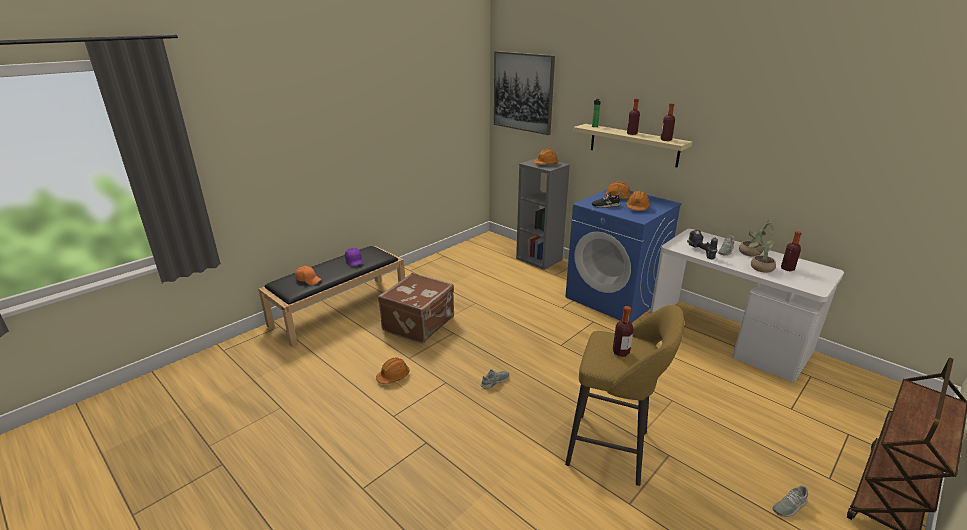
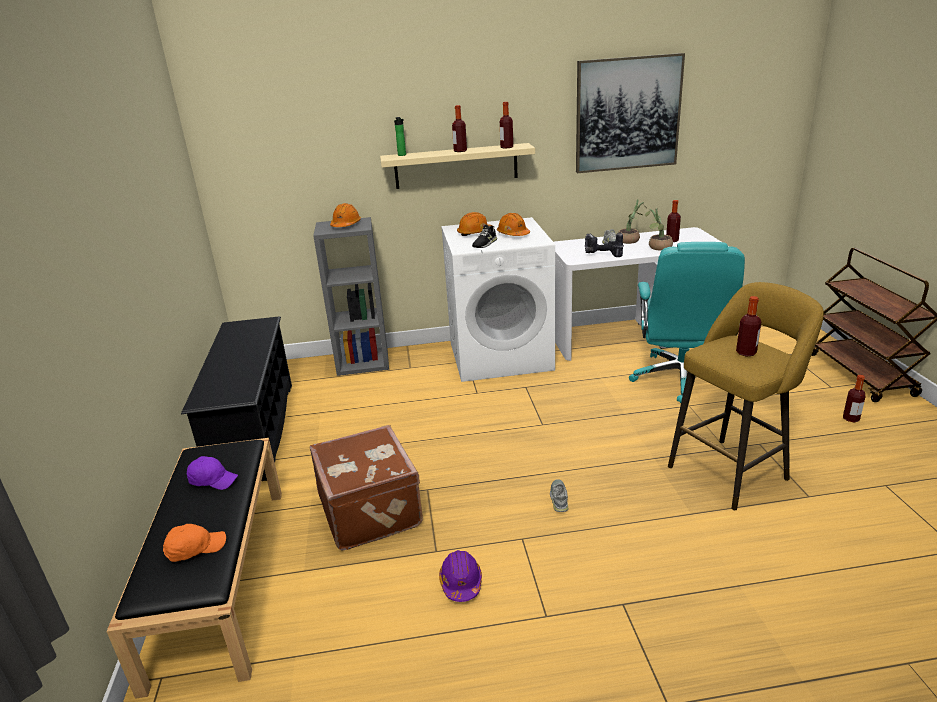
camera: 50 degrees left, 0 degrees up
orange hard hat [376,357,410,384] -> purple hard hat [439,550,482,602]
picture [494,51,555,135] -> picture moved to [576,53,685,173]
blue washing machine [565,189,682,323] -> white washing machine [441,217,555,382]
grey shoe [772,485,808,517] -> bottle [843,375,865,422]
none -> black shoe rack [181,317,292,481]
none -> turquoise office chair [629,242,745,403]

